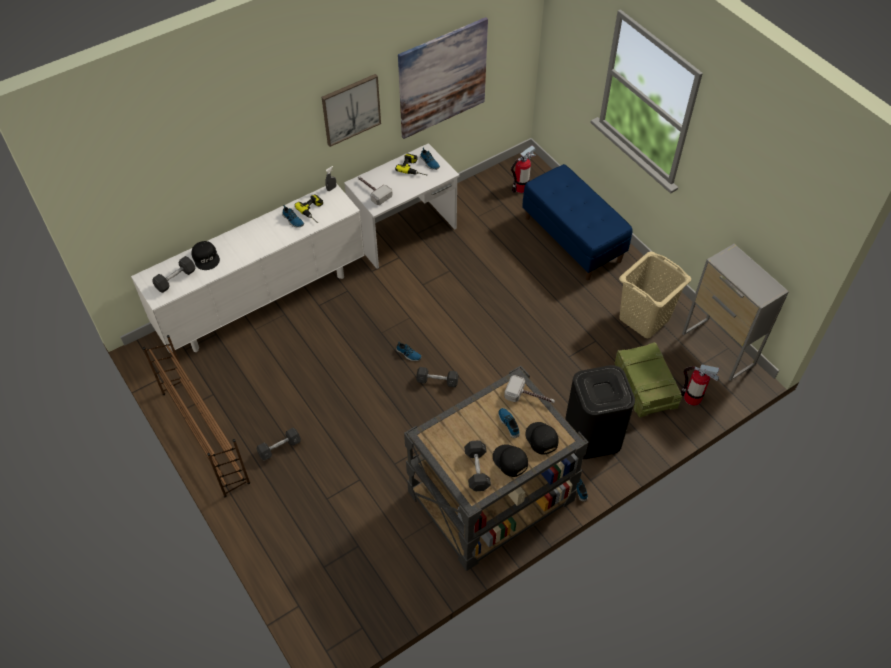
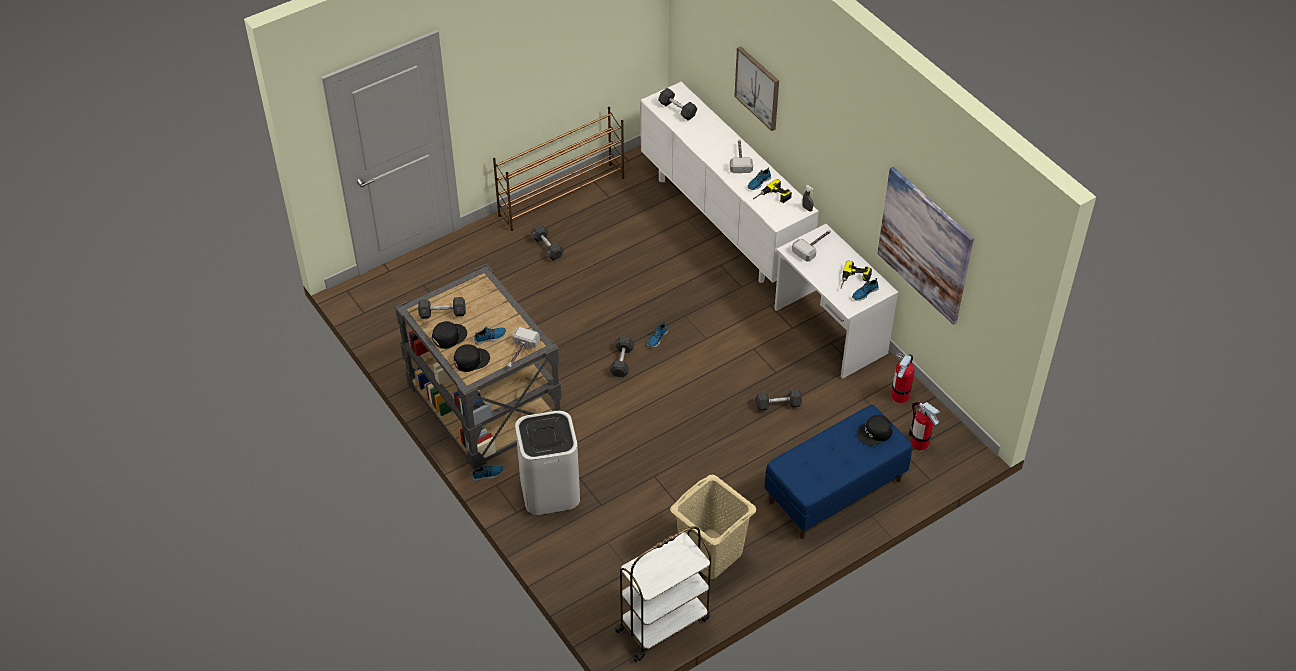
camera: 90 degrees right, 5 degrees down
black cap [191,241,220,270] -> black cap moved to [857,415,892,445]
picture [322,74,381,147] -> picture moved to [734,46,779,131]
black trash can [565,365,635,459] -> white trash can [515,410,580,515]
crate [615,342,682,418] -> none
fire extinguisher [681,364,720,405] -> fire extinguisher moved to [891,352,915,403]
grey cabinet [682,244,789,381] -> white cart [615,526,711,662]
none -> hammer [730,139,753,173]
none -> grey dumbbell [756,389,802,411]

